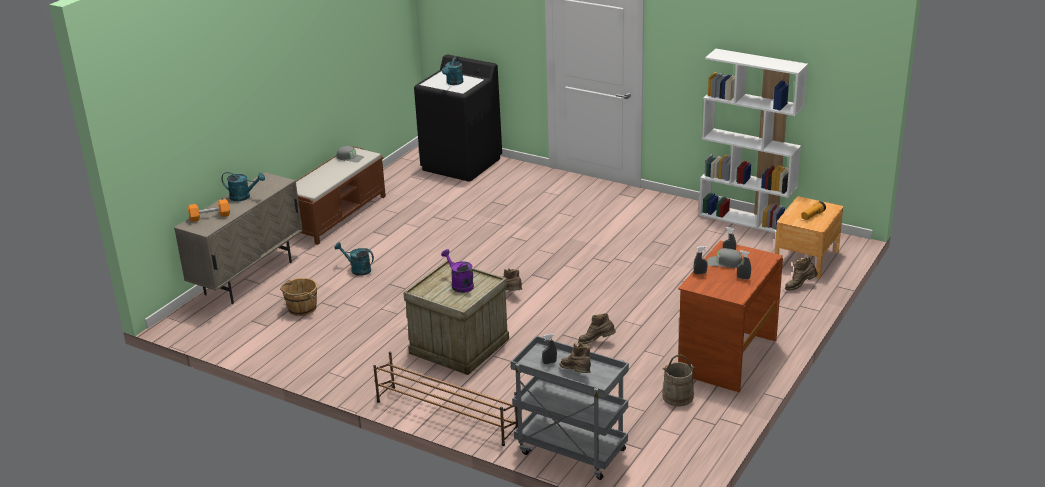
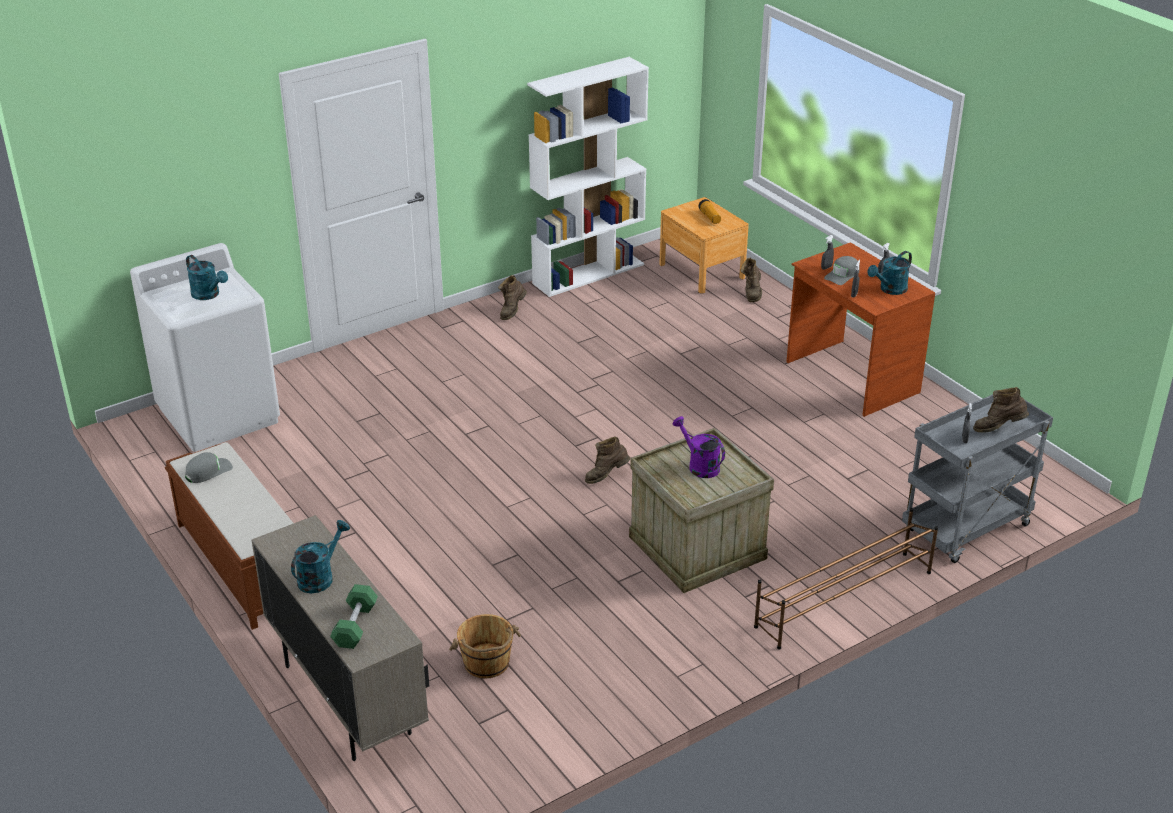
camera: 65 degrees left, 5 degrees up
orange dumbbell [188,199,230,222] -> green dumbbell [330,584,378,649]
turquoise watering can [334,242,374,276] -> turquoise watering can moved to [868,251,912,295]
black washing machine [414,55,502,182] -> white washing machine [130,243,280,452]
purple watering can [441,249,474,293] -> purple watering can turned 60 degrees clockwise [673,416,725,478]
brown boot [578,313,616,344] -> brown boot moved to [498,275,527,320]
beige bucket [662,354,696,406] -> none

